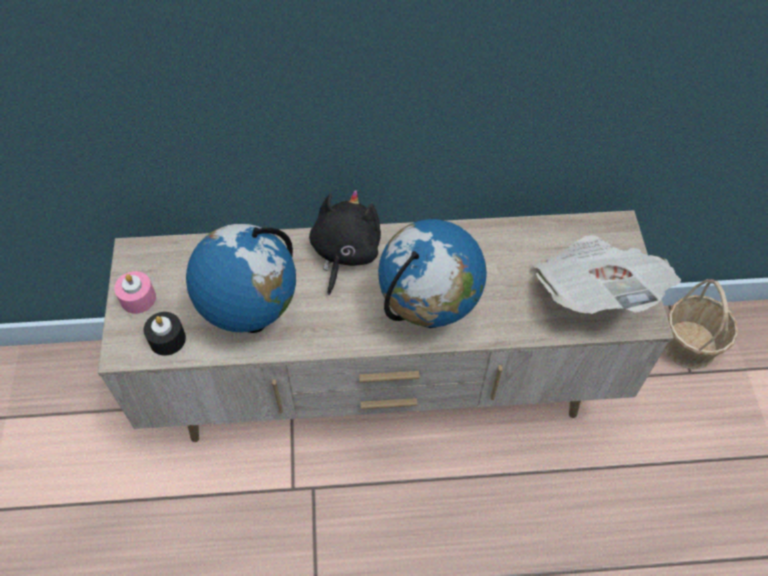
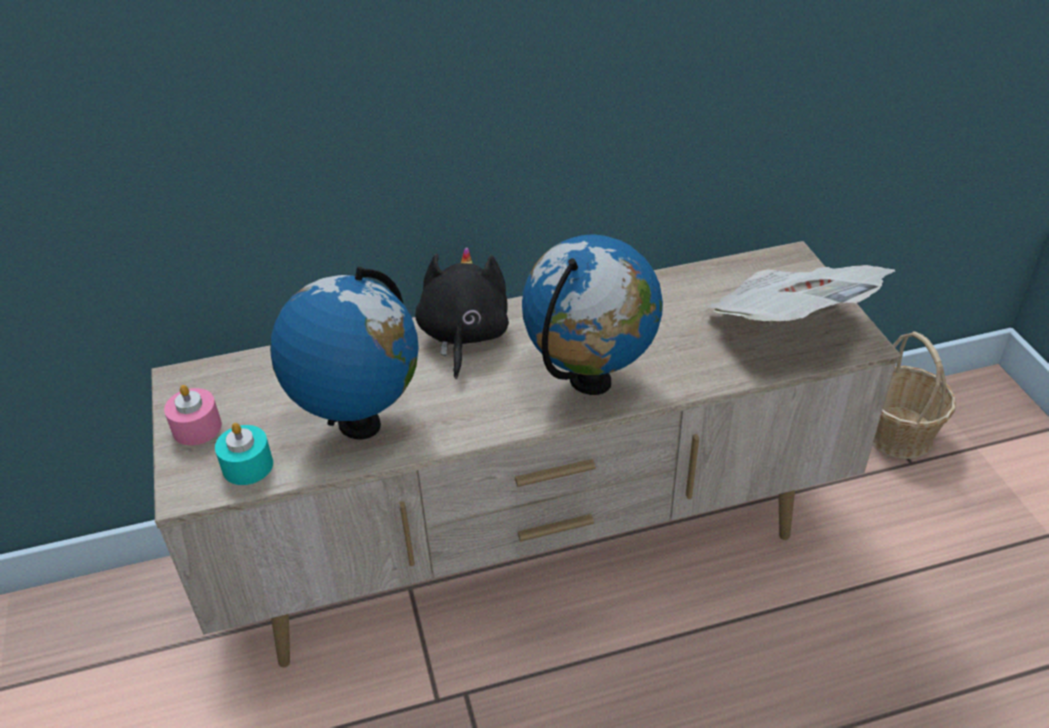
camera: 10 degrees left, 15 degrees down
black candle [144,312,186,356] -> turquoise candle [215,423,273,485]

